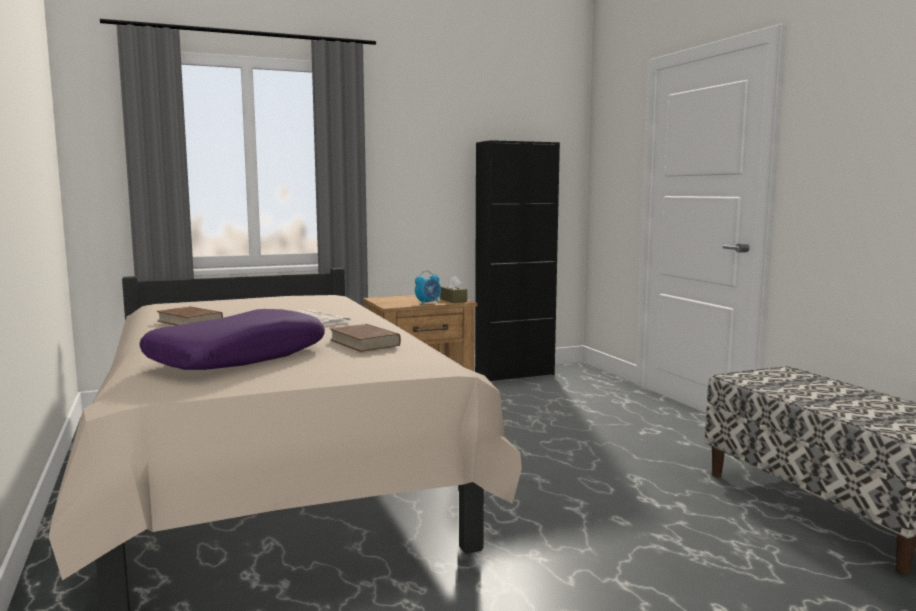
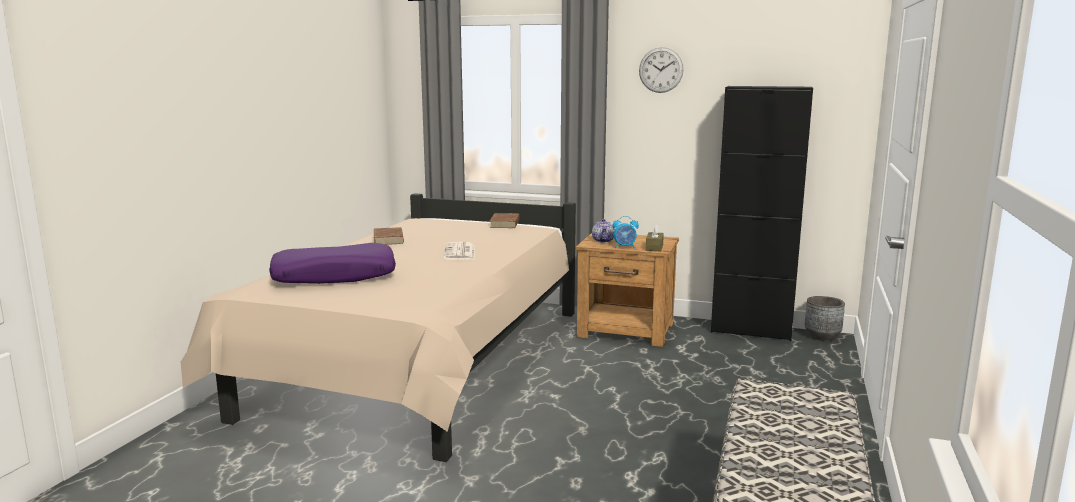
camera: 40 degrees right, 5 degrees up
brown book [329,324,401,352] -> brown book moved to [490,213,520,228]
none -> teapot [592,219,615,243]
none -> wall clock [639,47,684,93]
none -> grey planter [805,296,845,341]

